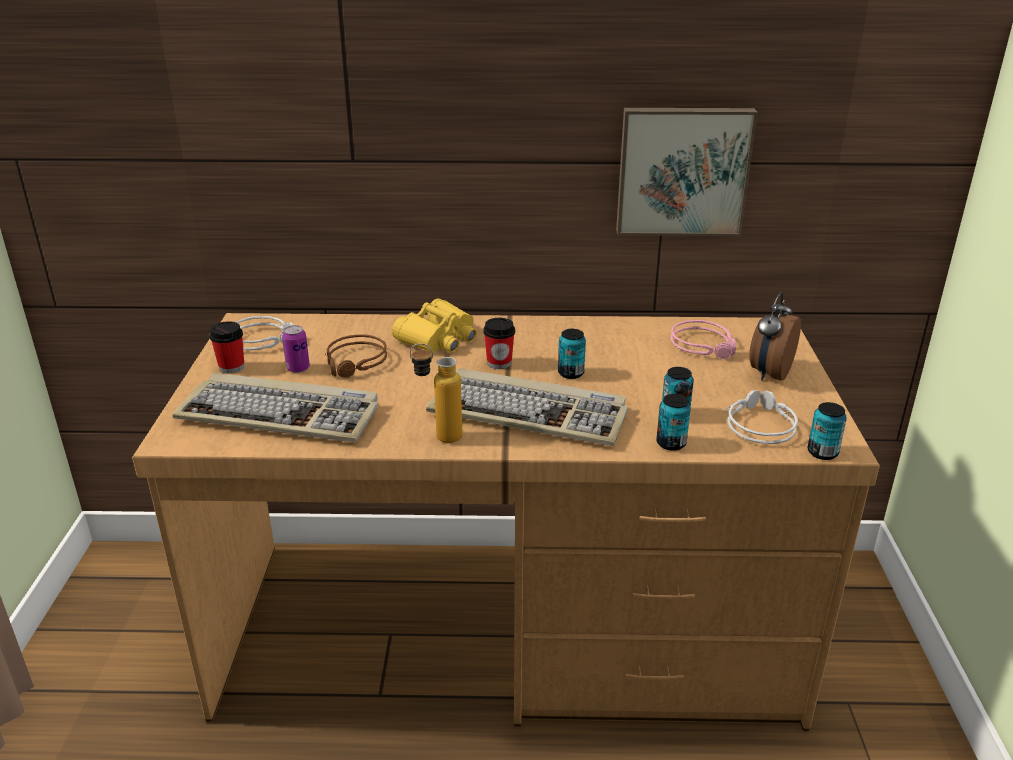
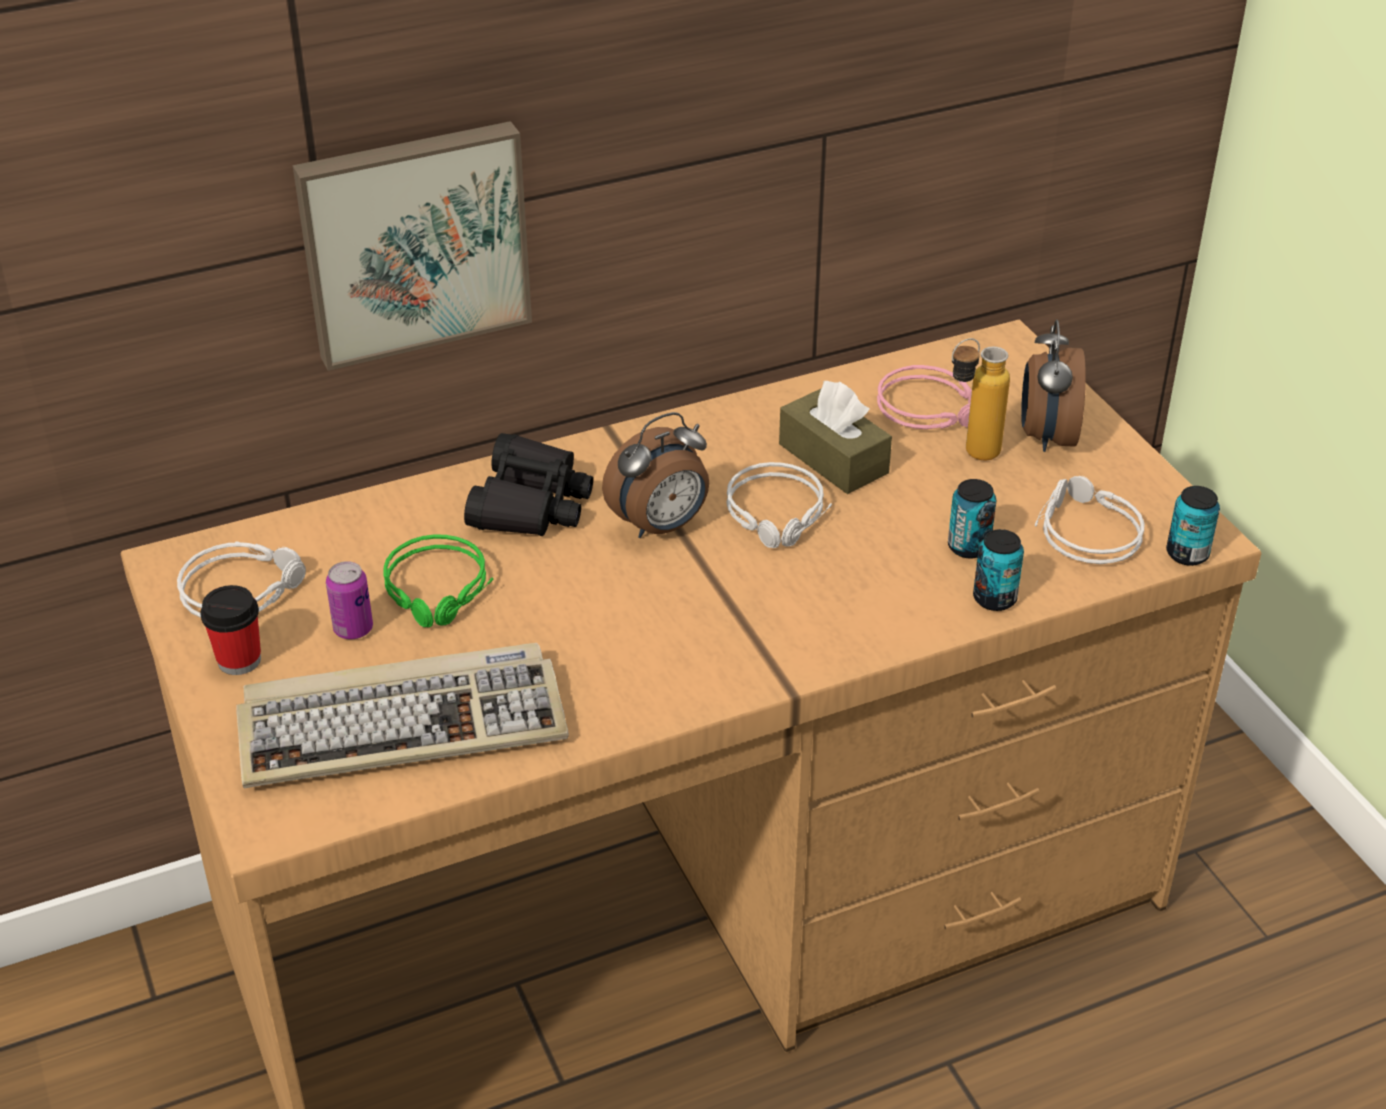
camera: 25 degrees left, 10 degrees up
brown headphones [325,334,387,378] -> green headphones [384,534,493,628]
yellow binoculars [392,299,477,353] -> black binoculars [464,433,593,536]
bottle [410,343,462,443] -> bottle moved to [952,338,1010,461]
keyboard [426,368,628,446] -> none
cup [483,318,515,369] -> alarm clock [602,412,709,538]
can [558,329,586,379] -> grey headphones [726,462,832,548]
picture [616,108,758,236] -> picture moved to [293,121,532,371]
none -> brown tissue box [779,381,892,494]

